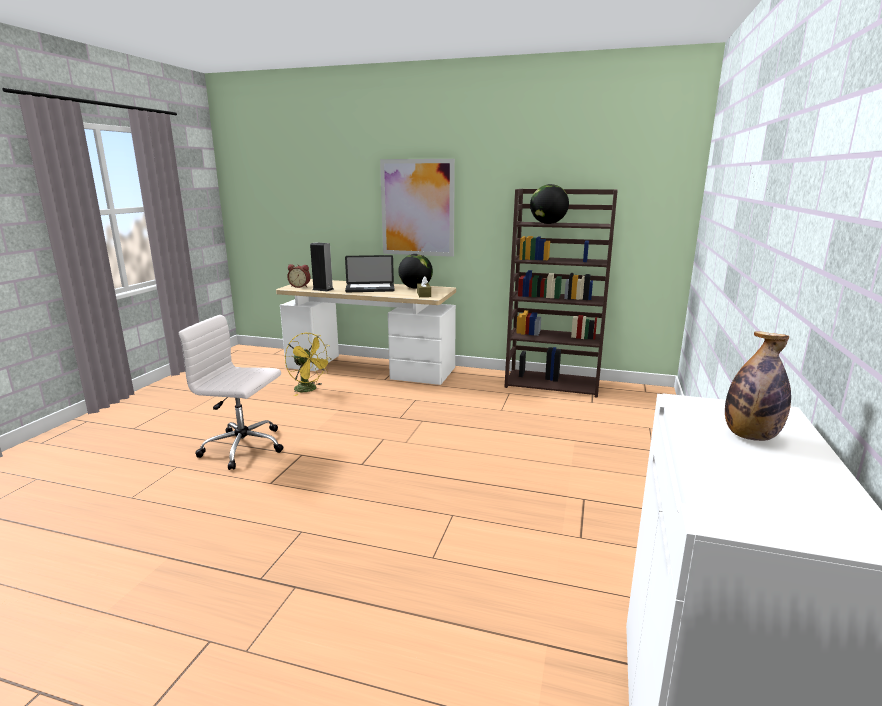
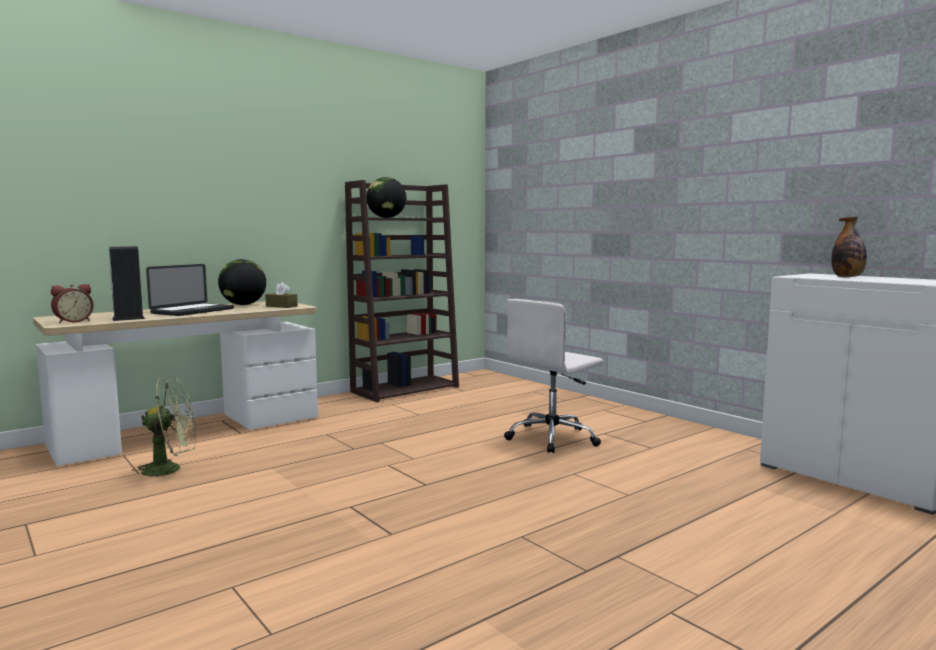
camera: 55 degrees left, 10 degrees down
white office chair [179,315,283,470] -> white office chair moved to [504,299,604,453]
yellow fan [285,333,332,396] -> green fan [132,376,196,480]
picture [380,159,455,257] -> none

